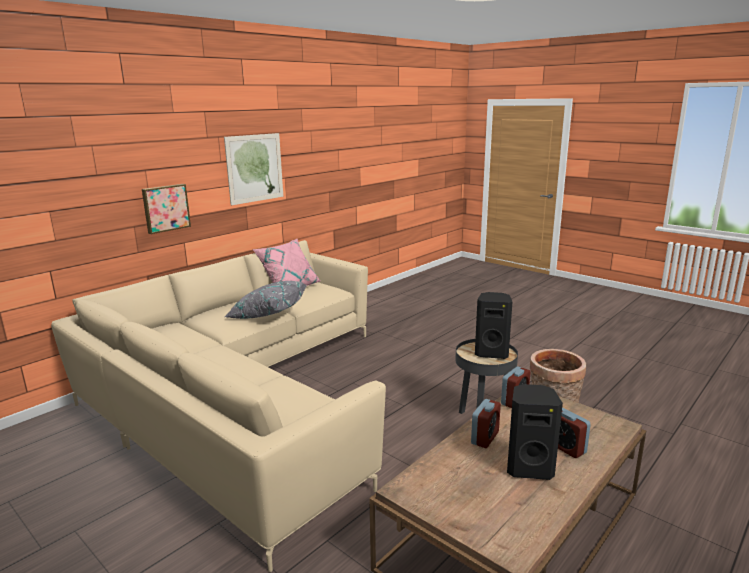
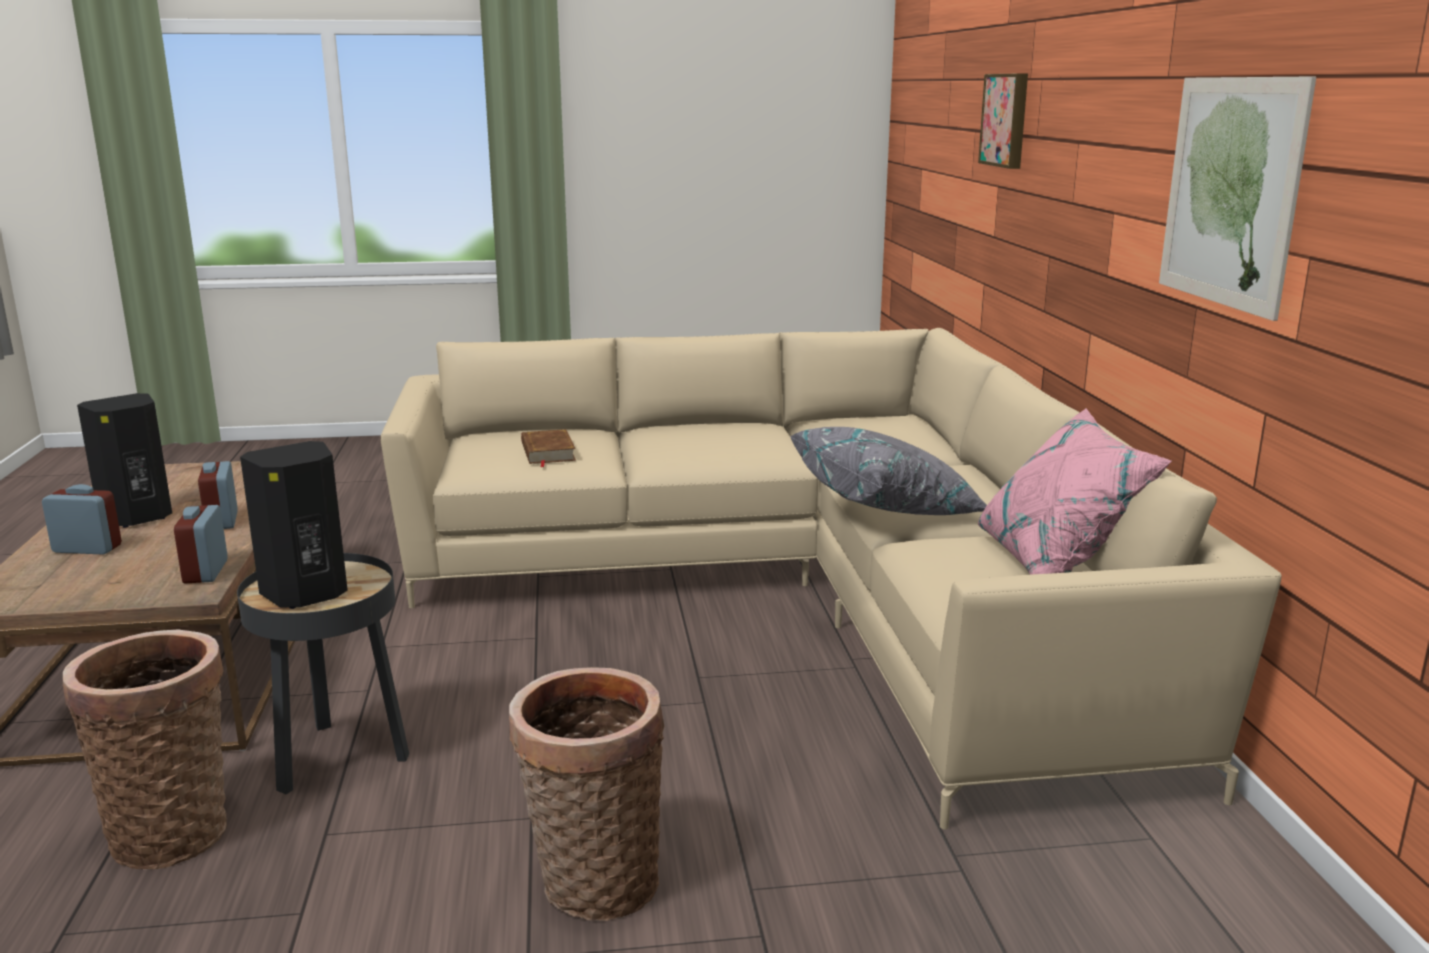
camera: 130 degrees right, 0 degrees up
picture [142,184,191,234] -> picture moved to [978,73,1028,169]
none -> basket [509,667,664,921]
none -> brown book [521,429,576,467]

